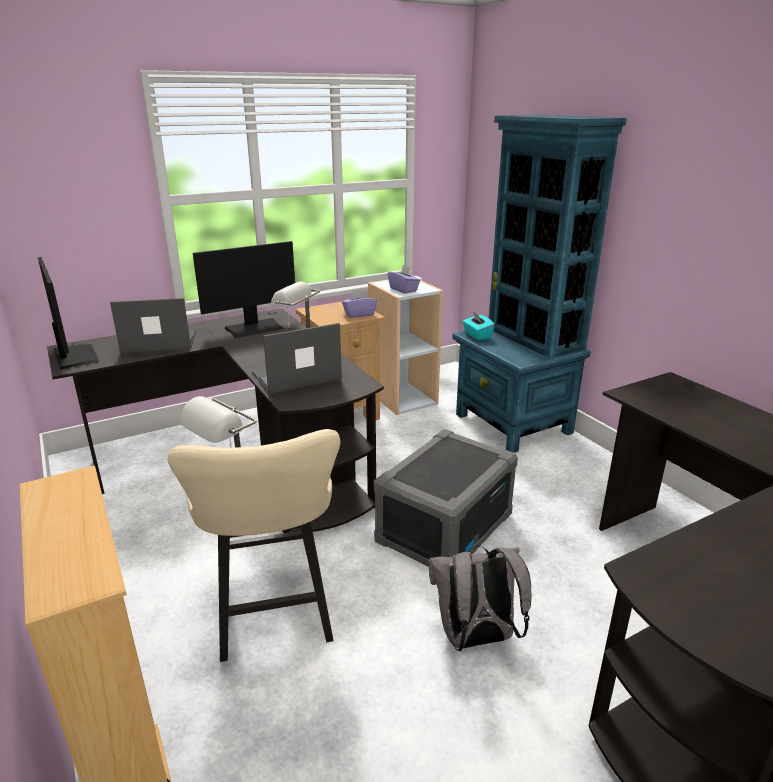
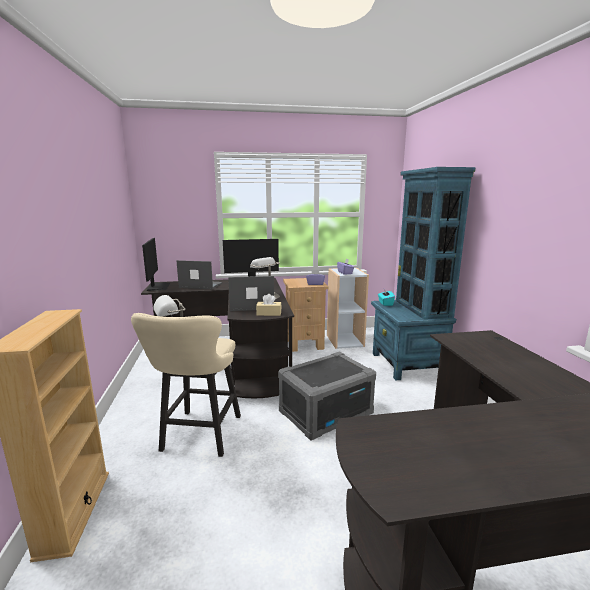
camera: 20 degrees right, 10 degrees down
grey backpack [428,545,532,651] -> none
none -> beige tissue box [256,294,282,316]

